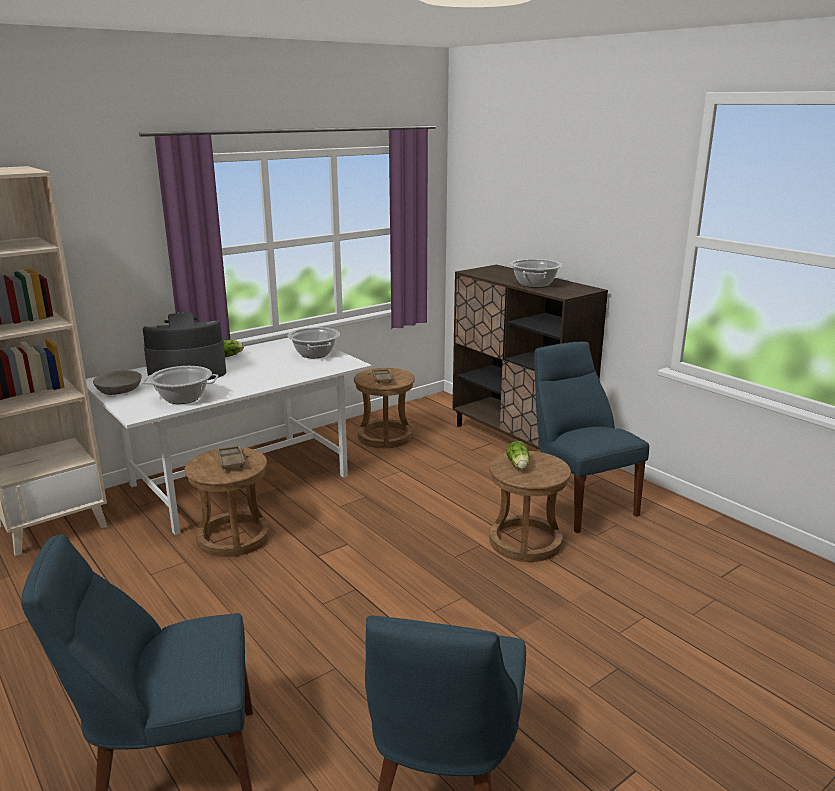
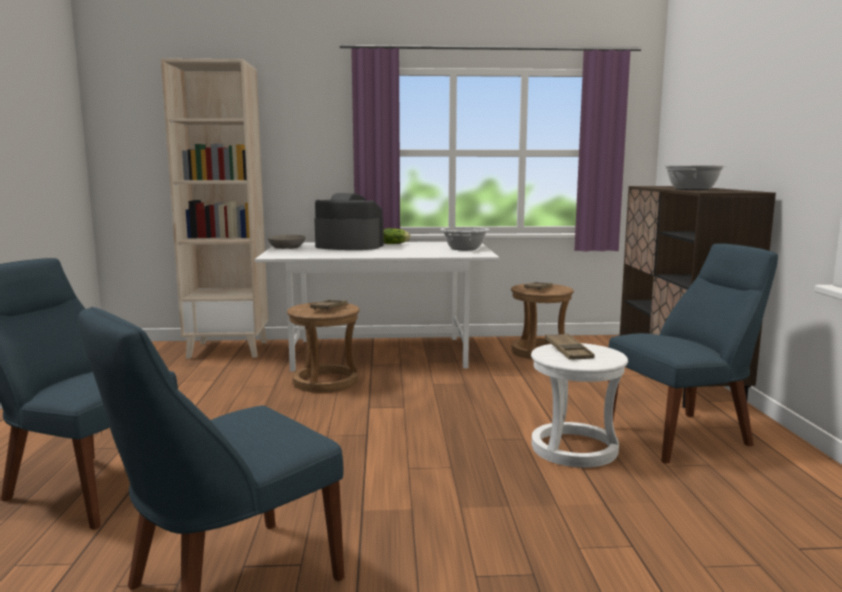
camera: 35 degrees right, 10 degrees down
cooking pot [142,366,218,404] -> none
brown stool [489,451,571,562] -> white stool [531,343,628,468]
lettuce [507,441,530,469] -> brown tray [545,333,595,360]
blue chair [534,341,649,533] -> blue chair turned 60 degrees clockwise [608,243,778,464]

